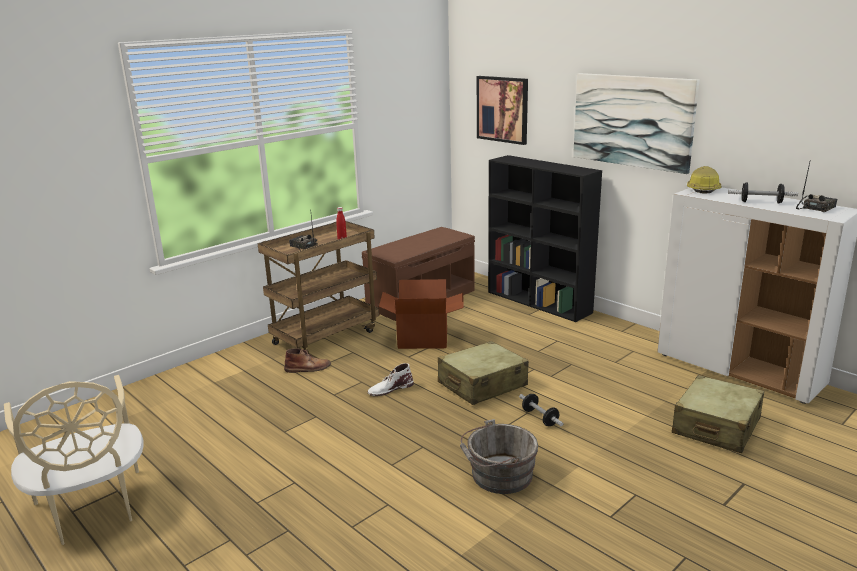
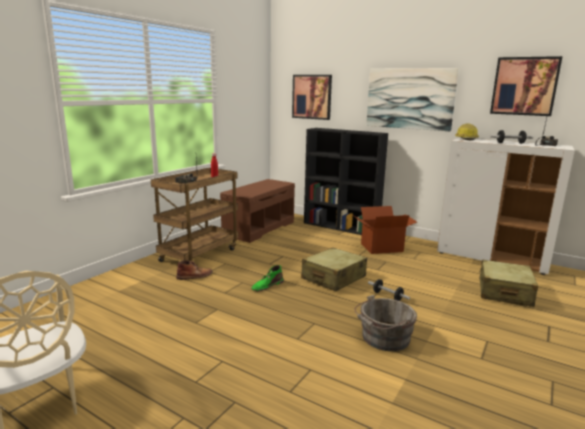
camera: 15 degrees left, 5 degrees down
white boot [367,363,414,396] -> green boot [251,265,284,292]
cardboard box [379,279,464,349] -> cardboard box moved to [353,206,417,254]
none -> picture [490,56,563,116]

